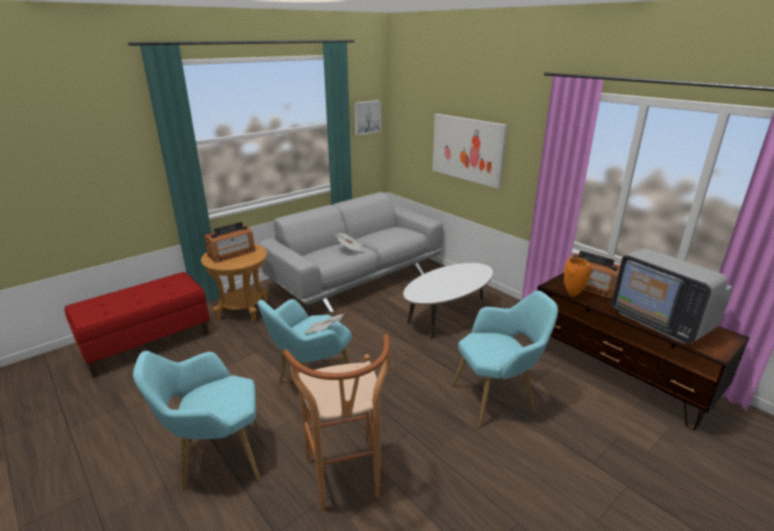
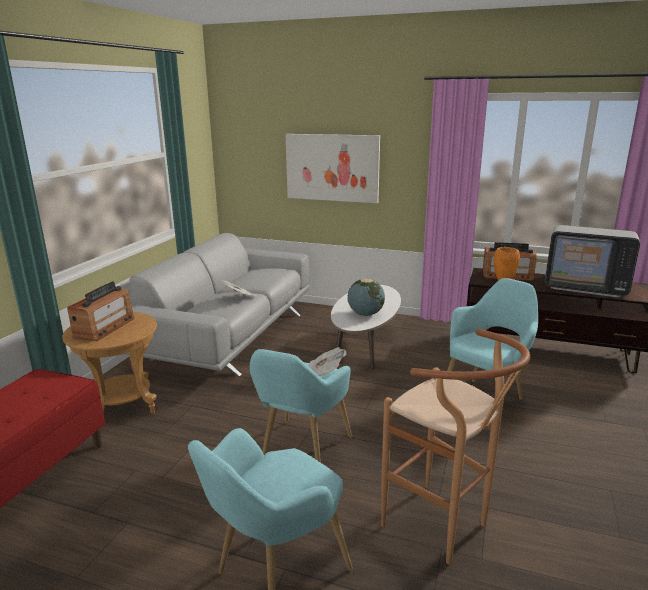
camera: 30 degrees left, 5 degrees down
picture [354,100,381,135] -> none
none -> globe [348,278,385,316]

